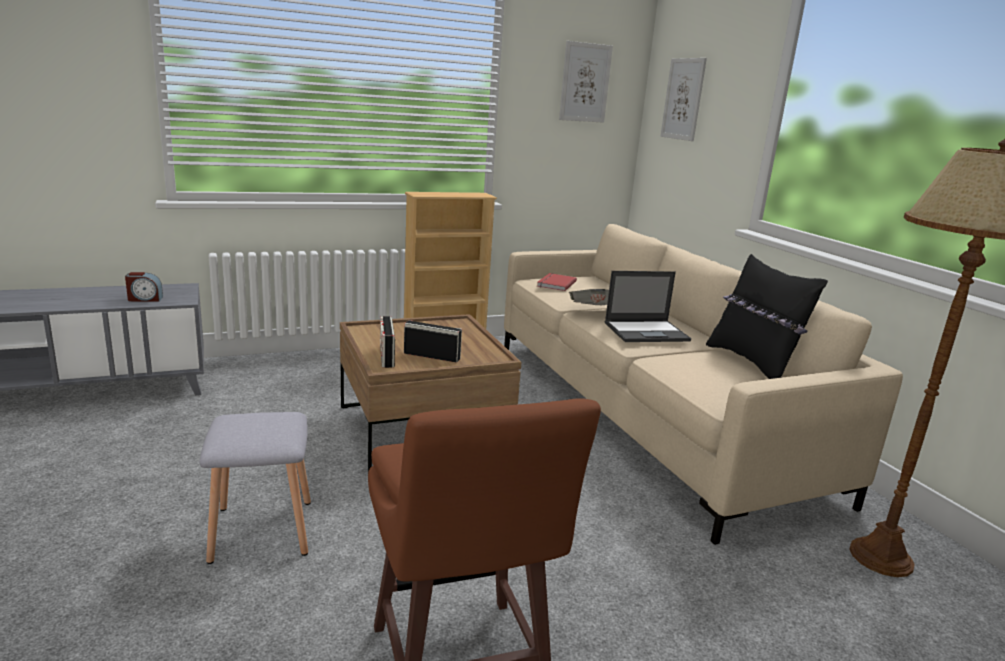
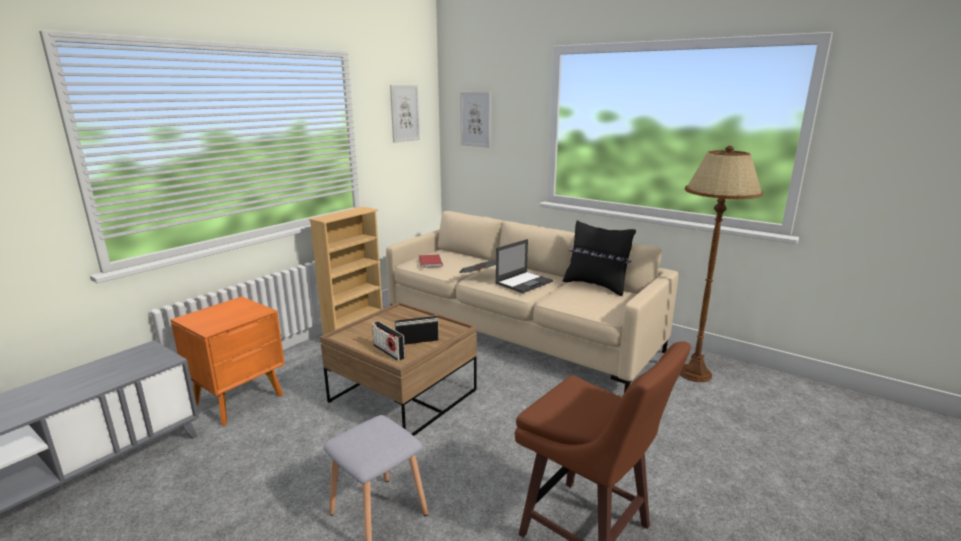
camera: 30 degrees left, 0 degrees up
alarm clock [125,272,163,302] -> none
none -> orange nightstand [171,296,285,426]

